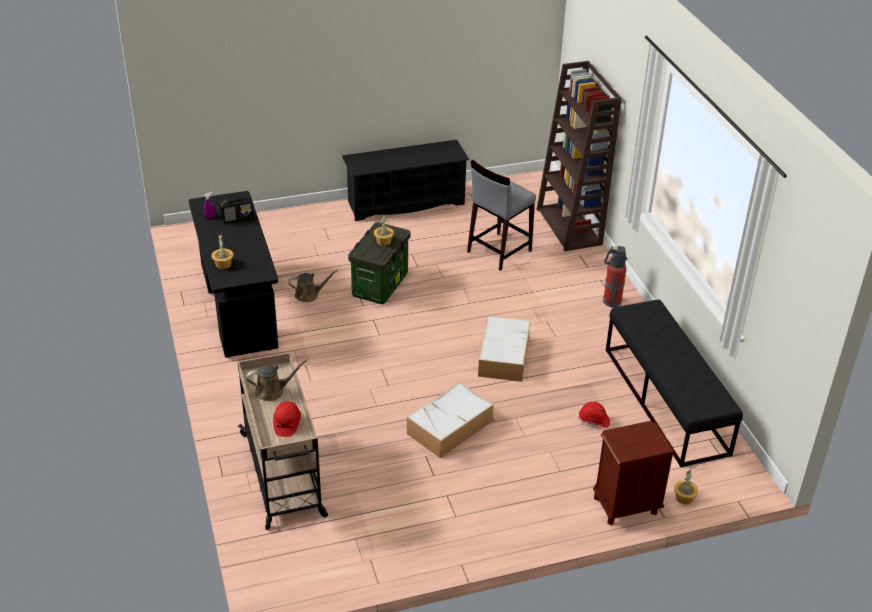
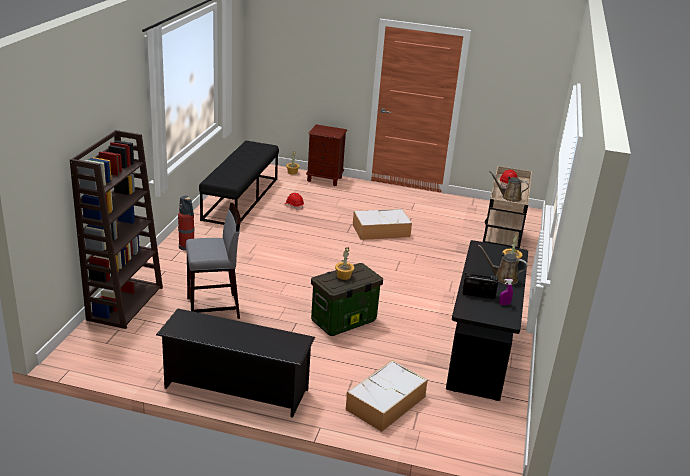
camera: 150 degrees left, 10 degrees down
brown watering can [288,270,338,302] -> brown watering can moved to [478,245,527,285]
storage box [478,316,530,382] -> storage box moved to [346,360,428,432]

